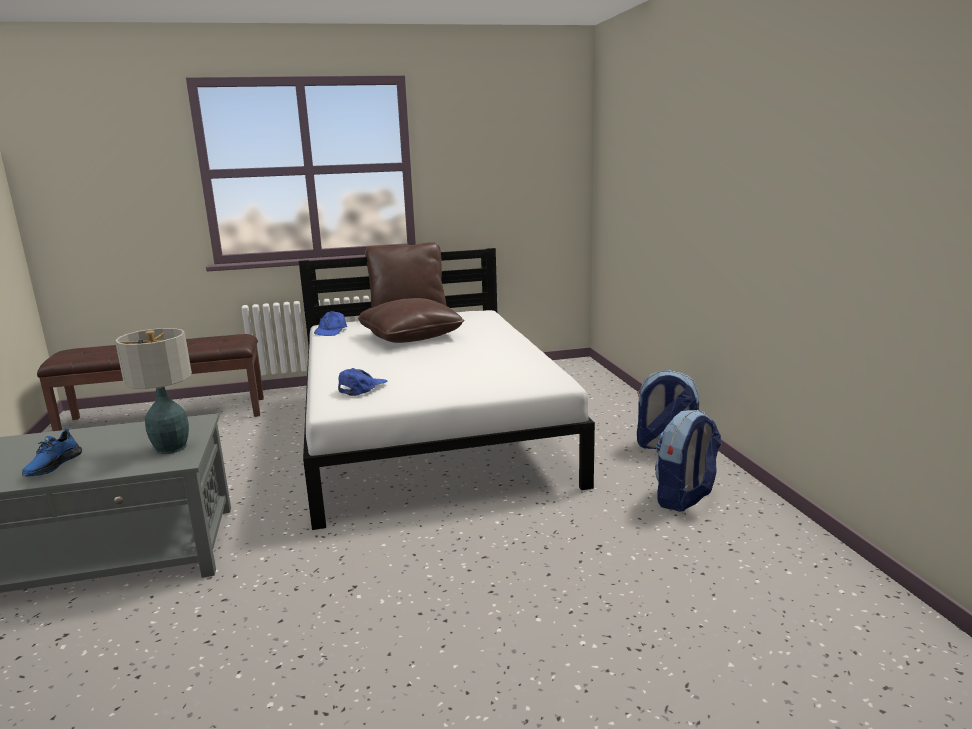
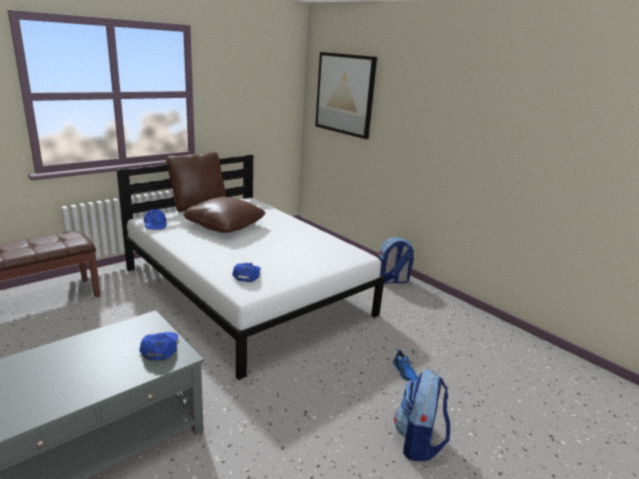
camera: 30 degrees left, 5 degrees up
blue shoe [22,429,82,477] -> blue shoe moved to [393,349,418,381]
table lamp [115,328,192,454] -> blue cap [139,332,178,361]
backpack [655,410,721,511] -> backpack moved to [394,370,450,461]
none -> picture [315,52,377,139]

